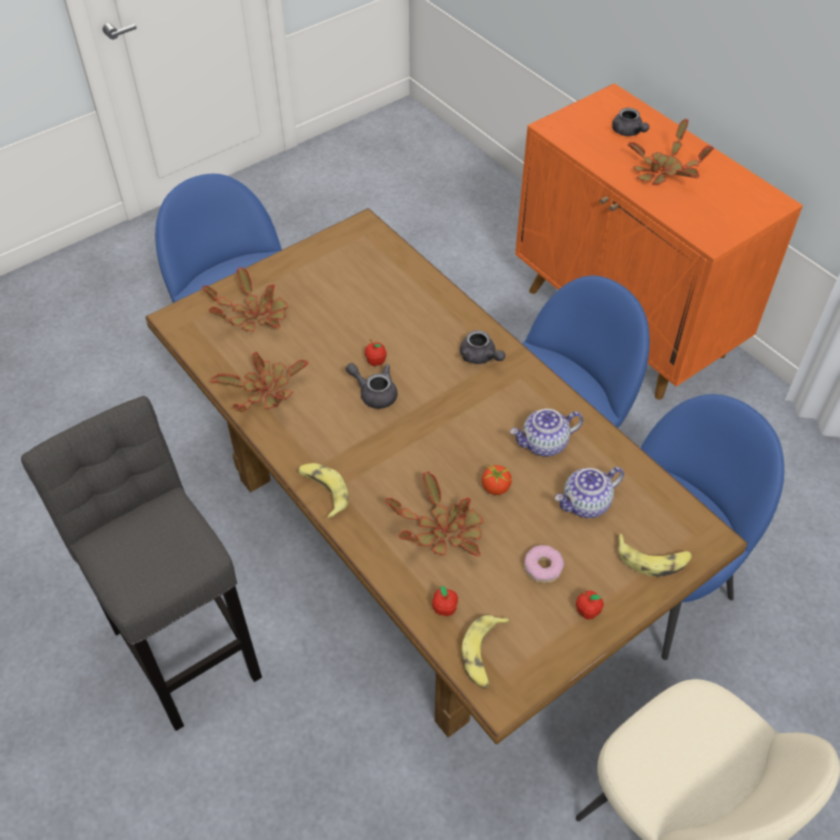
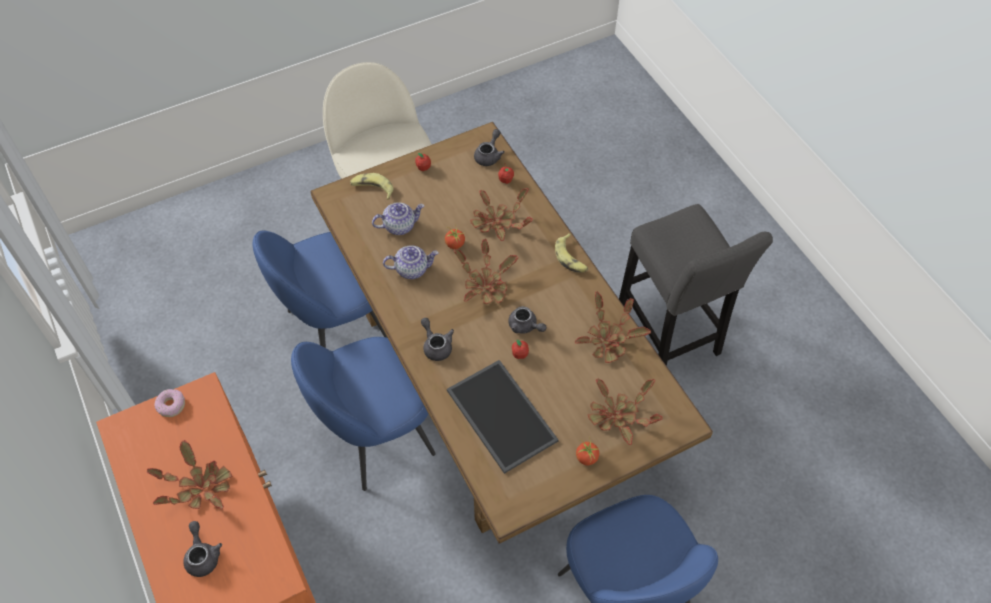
camera: 170 degrees left, 5 degrees up
banana [462,615,510,689] -> grey teapot [474,129,505,166]
donut [524,545,564,583] -> donut moved to [154,389,185,417]
none -> tray [447,360,559,474]
none -> potted plant [453,239,518,304]
none -> tomato [576,438,600,466]

